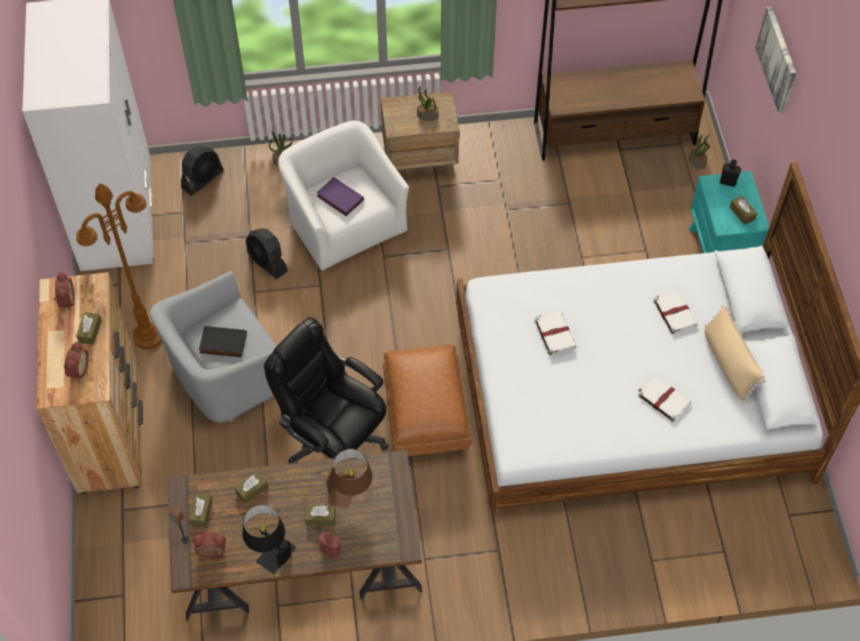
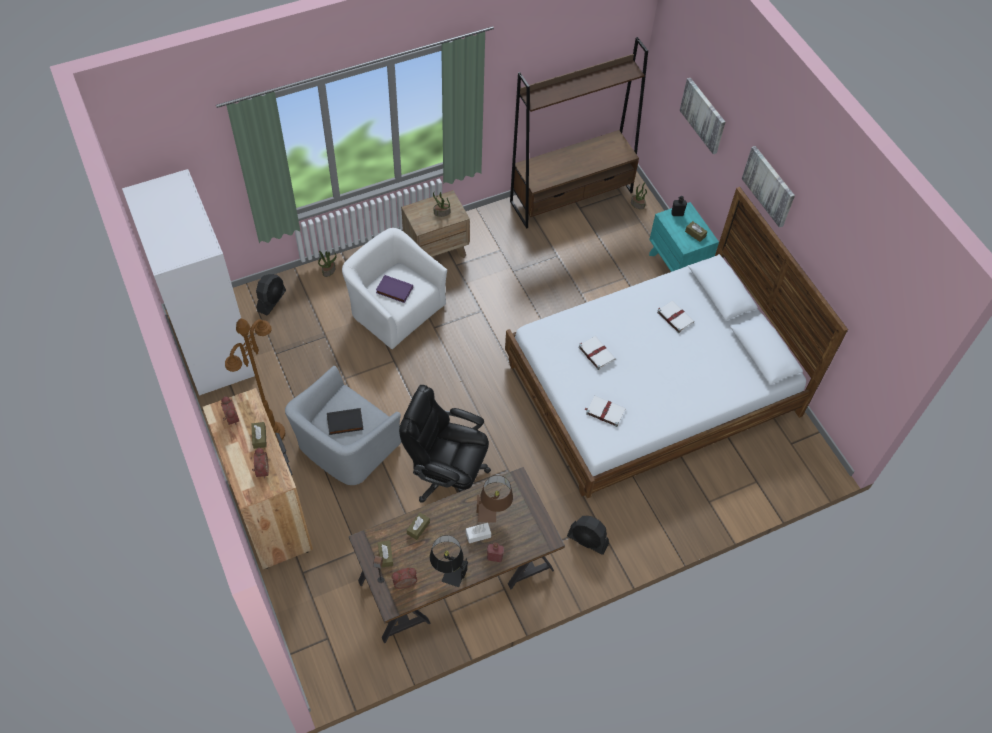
camera: 20 degrees left, 0 degrees up
black fan [246,228,288,280] -> black fan moved to [567,516,609,555]
brown tissue box [305,505,336,526] -> white tissue box [466,523,491,543]
brown ottoman [383,345,472,457] -> none
white book [638,376,691,422] -> white book moved to [584,396,626,427]
beige pillow [704,304,766,402] -> none
none -> picture [742,146,795,228]

